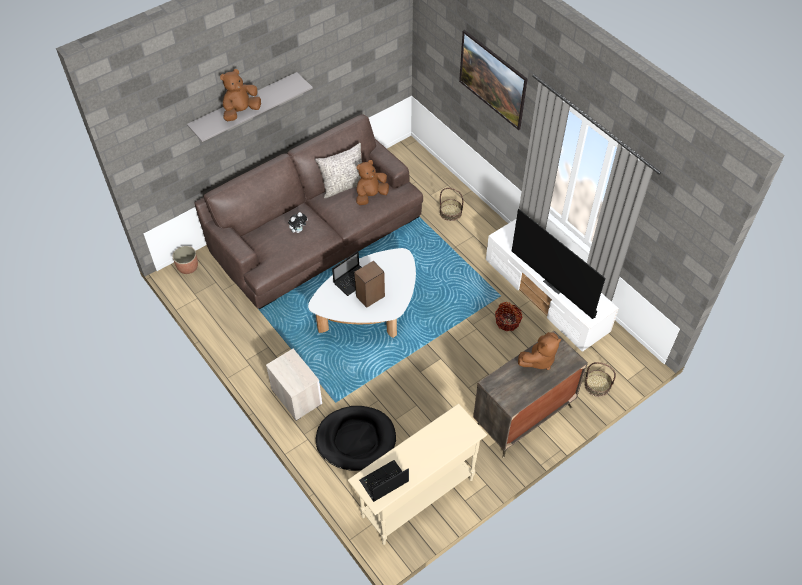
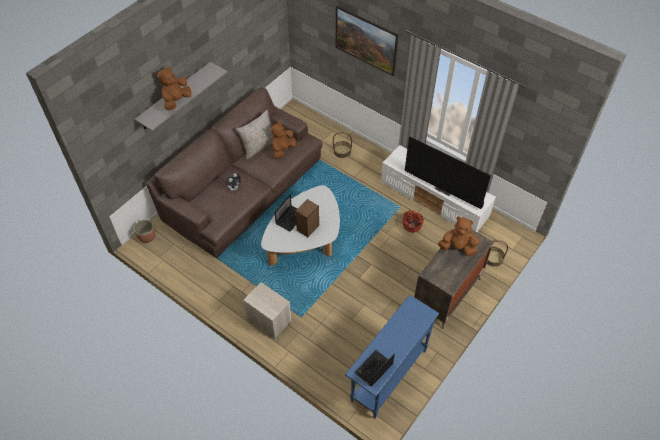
camera: 15 degrees left, 0 degrees up
black dog bed [316,406,396,471] -> none
beige console table [348,404,487,545] -> blue console table [345,295,439,419]
brown plush toy [518,332,561,370] -> brown plush toy turned 120 degrees counterclockwise [438,216,479,256]

